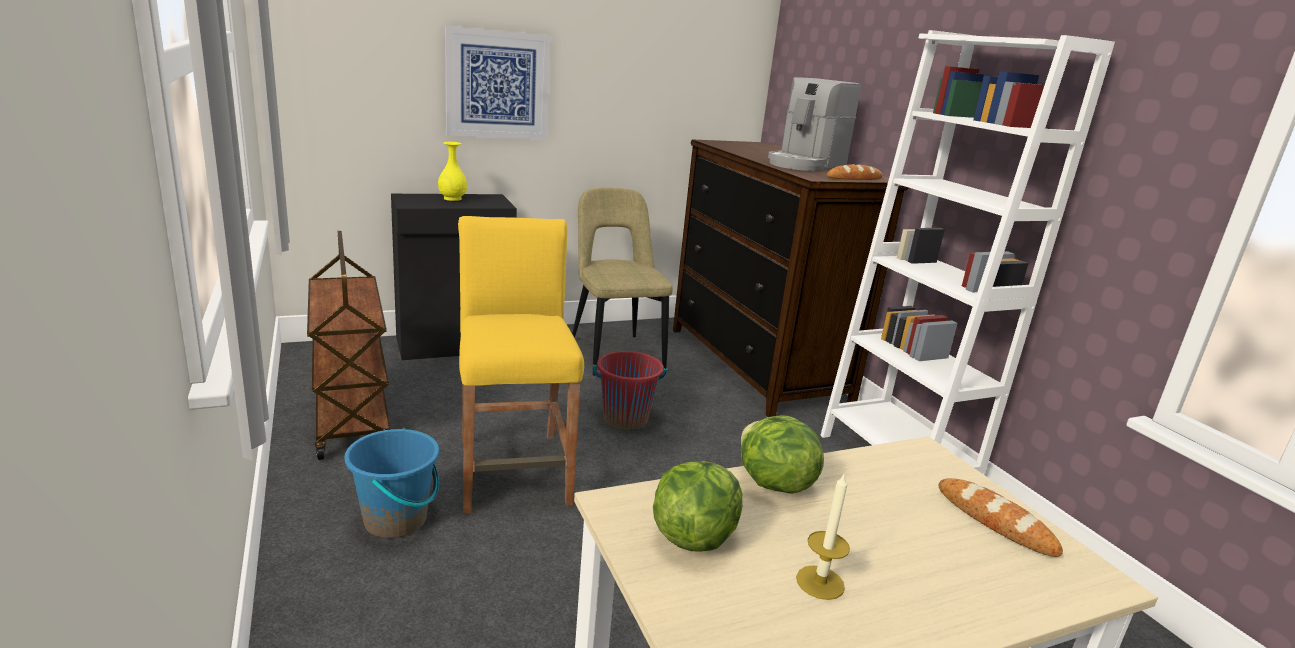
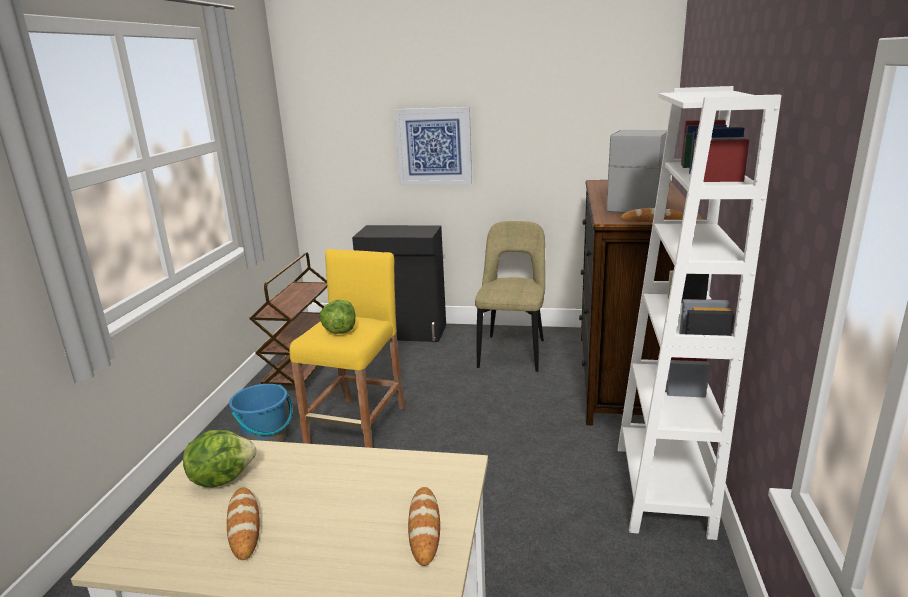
camera: 35 degrees right, 0 degrees up
yellow vase [438,142,467,201] -> none
red bucket [593,351,667,430] -> none
lettuce [741,416,824,494] -> lettuce moved to [320,300,355,334]
coffee machine [768,77,861,171] -> coffee machine turned 135 degrees clockwise [606,130,667,213]
candle [796,472,850,600] -> bread [227,487,260,560]

